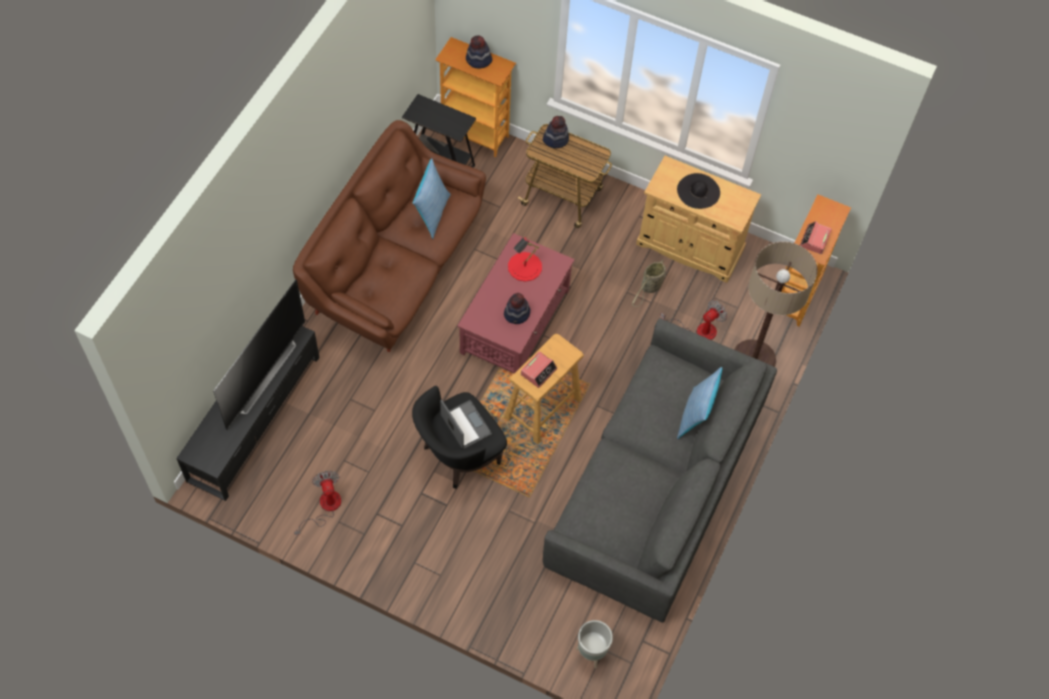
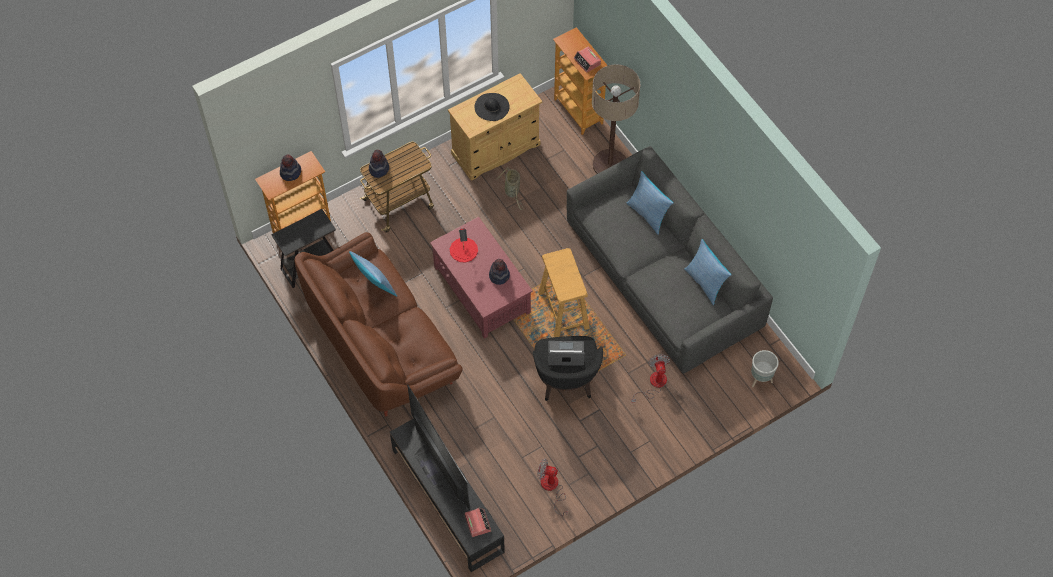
camera: 55 degrees left, 0 degrees up
alarm clock [521,351,557,388] -> alarm clock moved to [465,508,491,537]
fan [660,300,727,340] -> fan moved to [631,354,670,403]
none -> pillow [684,239,732,305]

